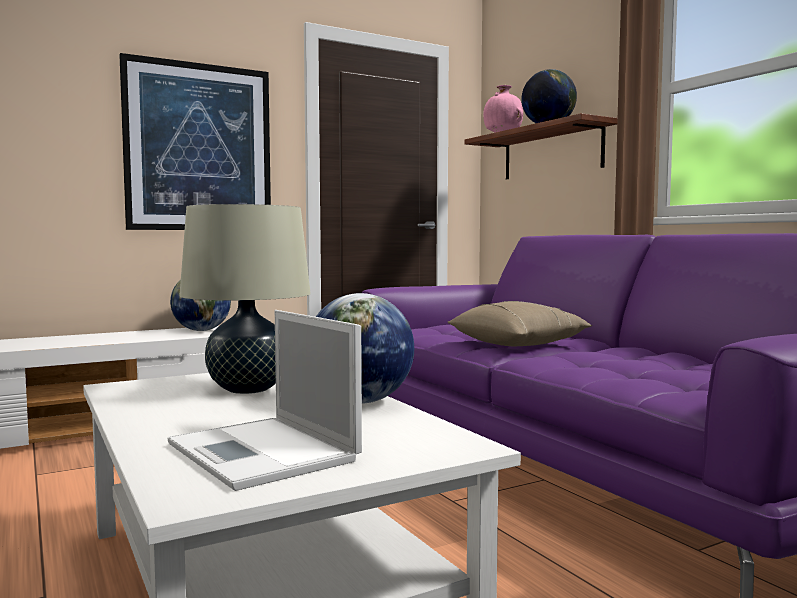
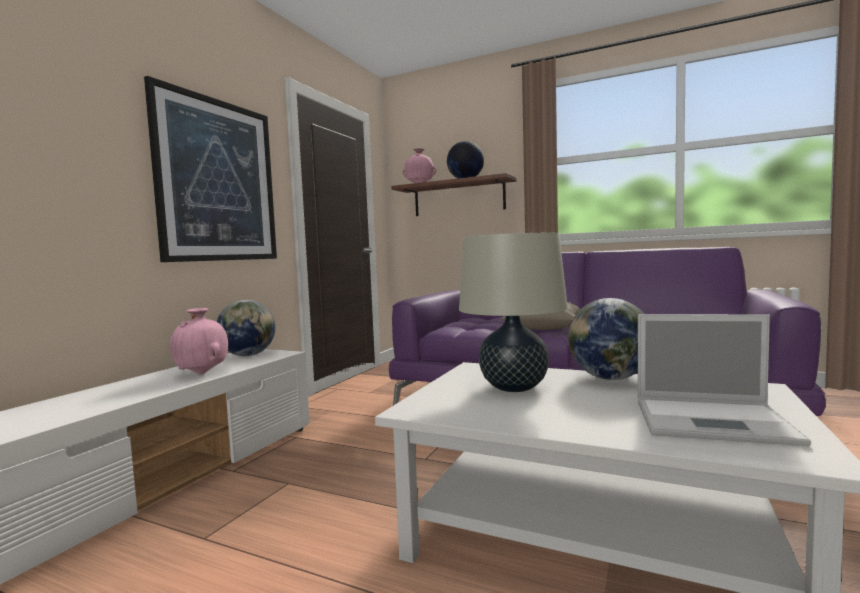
camera: 35 degrees left, 0 degrees up
none -> pink vase [170,308,228,375]

